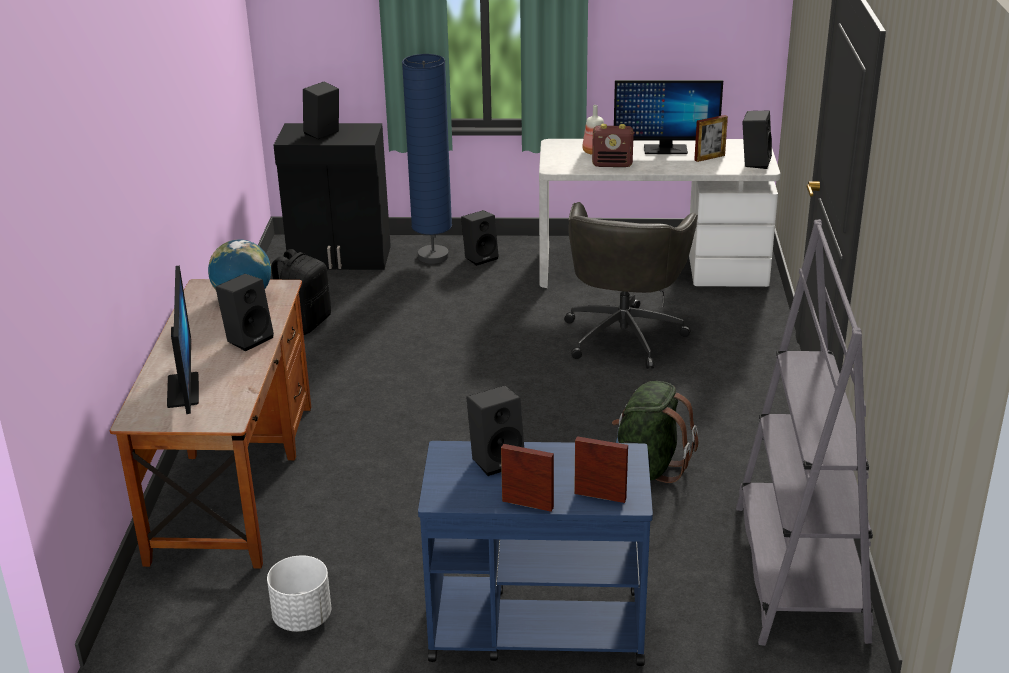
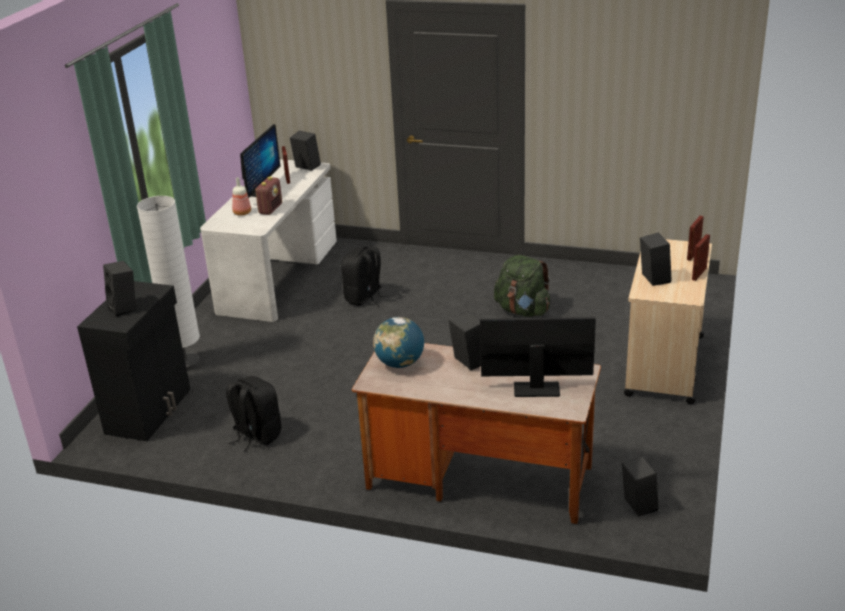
camera: 75 degrees left, 0 degrees up
white planter [267,555,332,632] -> none
blue floor lamp [402,54,452,264] -> white floor lamp [137,196,200,371]
blue cart [418,441,653,666] -> beige cart [624,239,712,404]
black speaker [461,210,499,266] -> black speaker moved to [622,456,659,516]
grey office chair [564,202,698,369] -> black backpack [341,247,389,306]
grey bookcase [736,219,874,646] -> none

